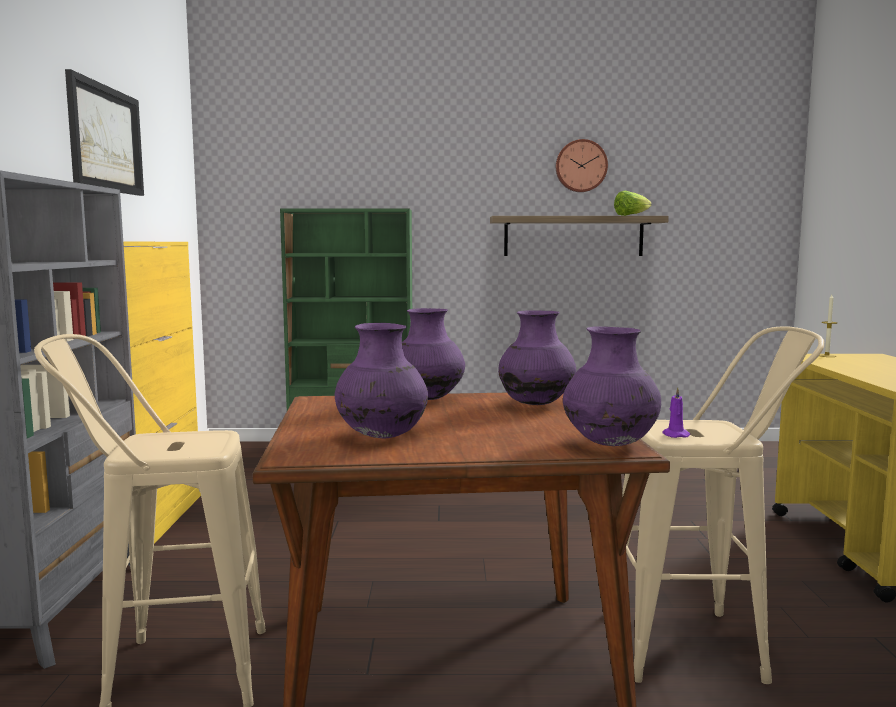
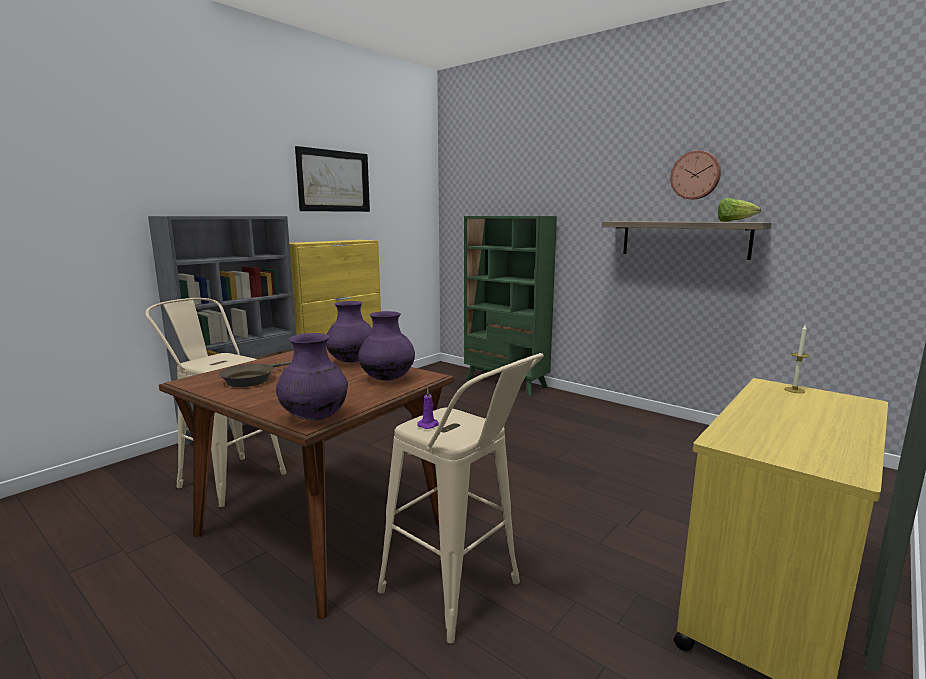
camera: 40 degrees right, 5 degrees up
purple vase [335,323,428,438] -> brown frying pan [219,361,292,387]

